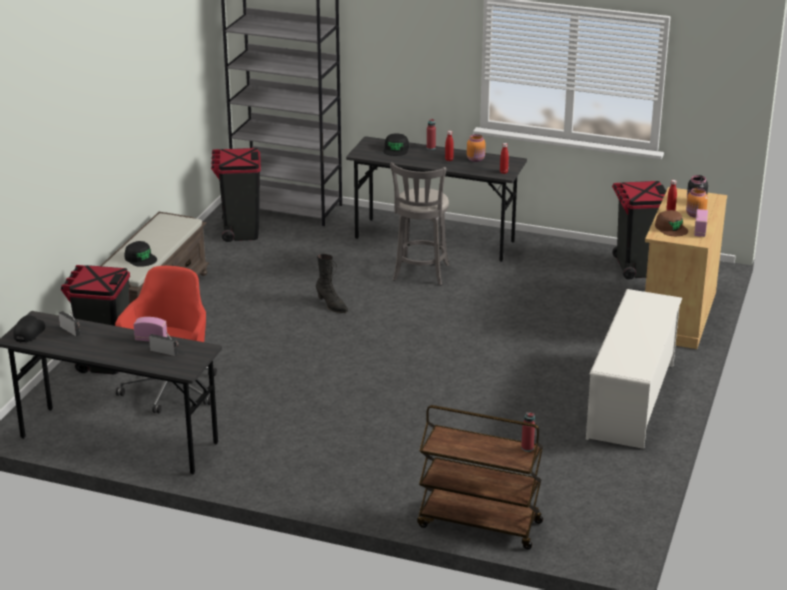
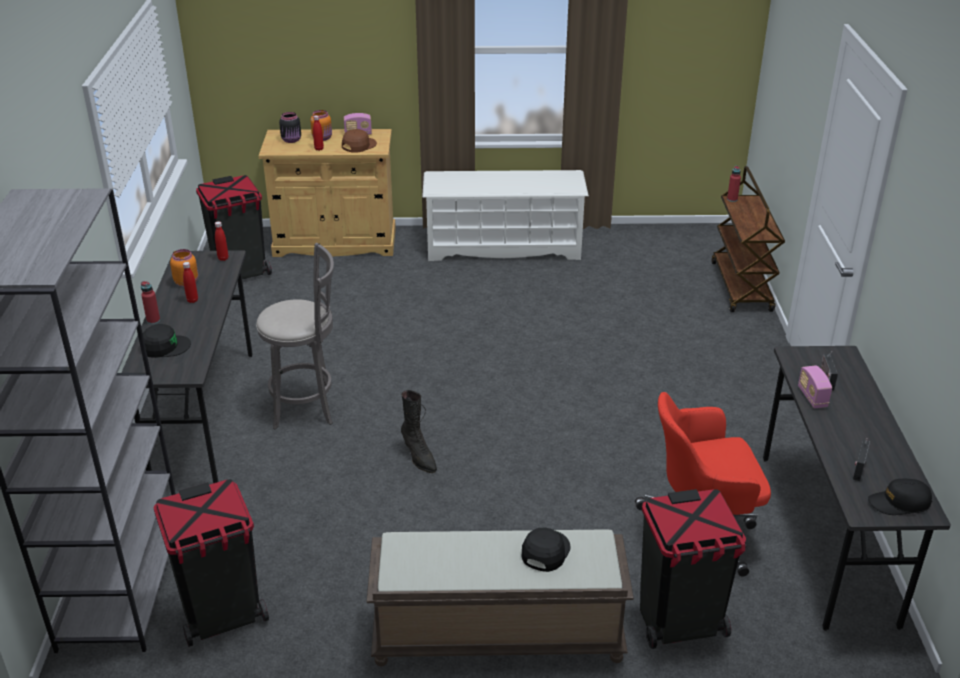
camera: 110 degrees left, 5 degrees up
black boot [316,254,348,313] -> black boot turned 120 degrees clockwise [401,390,437,473]

